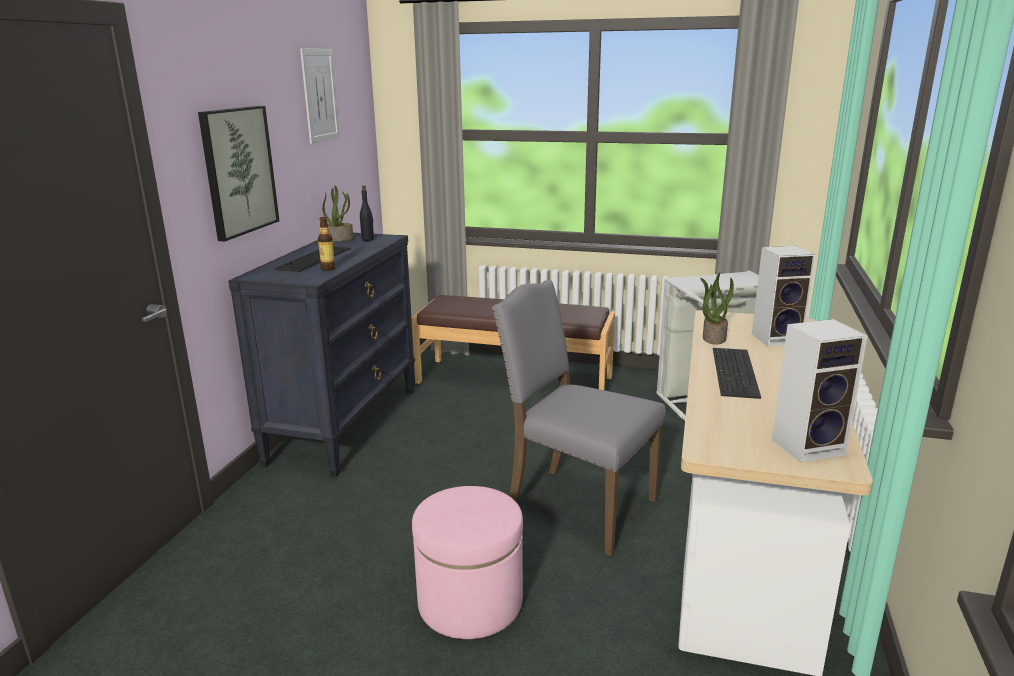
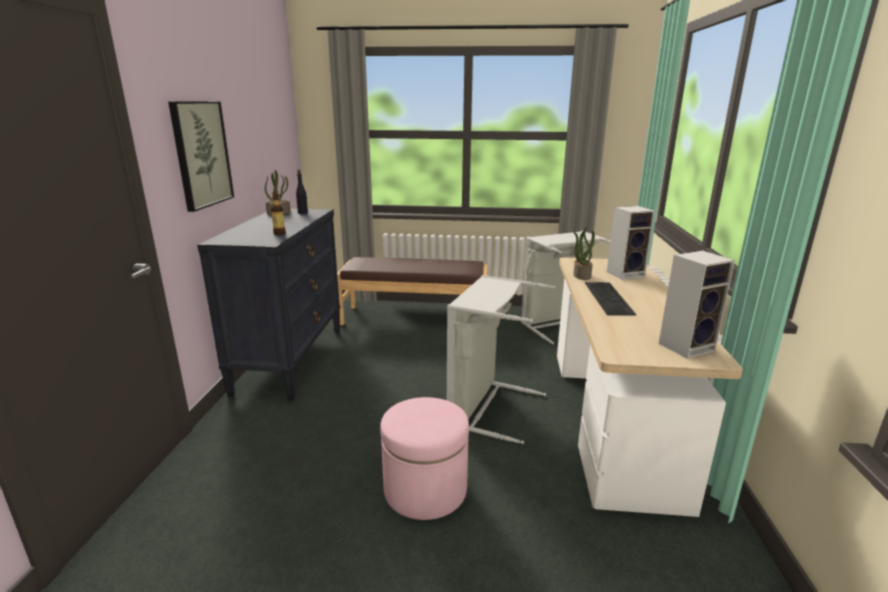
camera: 10 degrees left, 0 degrees up
keyboard [274,246,351,272] -> none
picture [300,48,340,144] -> none
grey chair [492,280,666,556] -> grey laundry basket [447,275,556,444]

